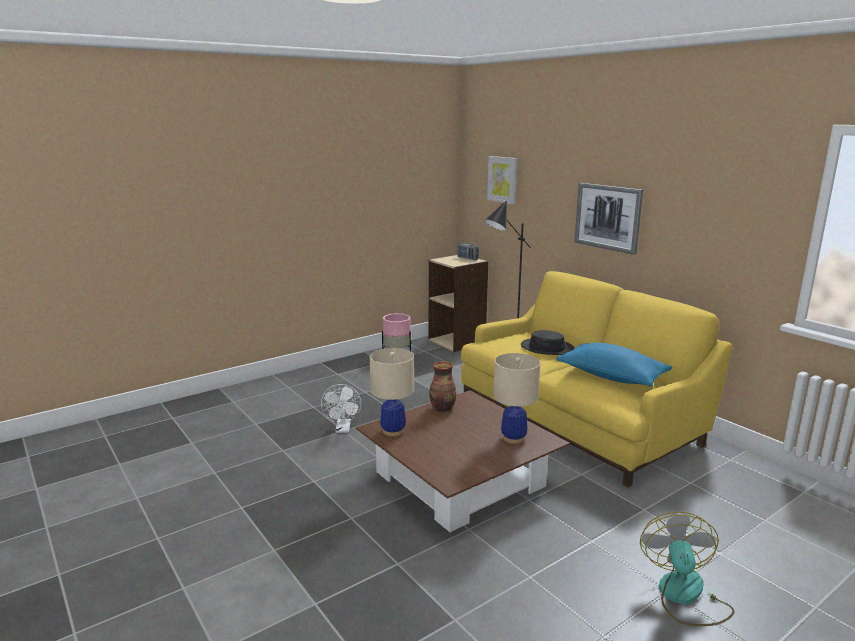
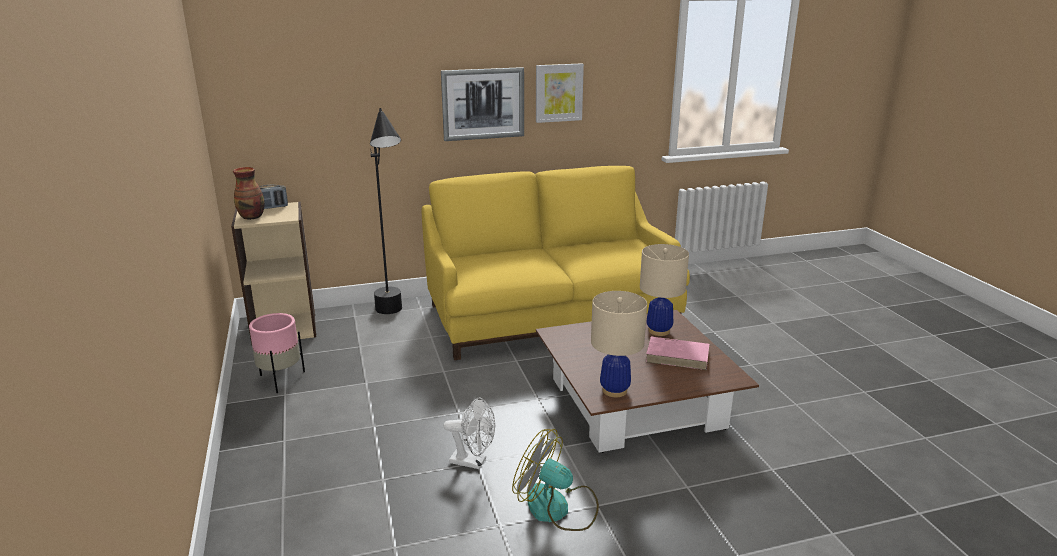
camera: 70 degrees left, 5 degrees up
vase [429,361,456,412] -> vase moved to [233,167,265,220]
picture [487,156,517,204] -> picture moved to [536,63,584,123]
black hat [521,330,574,355] -> none
blue pillow [556,343,672,386] -> none
fan [640,512,735,626] -> fan moved to [512,429,599,531]
none -> pink book [646,337,709,370]

